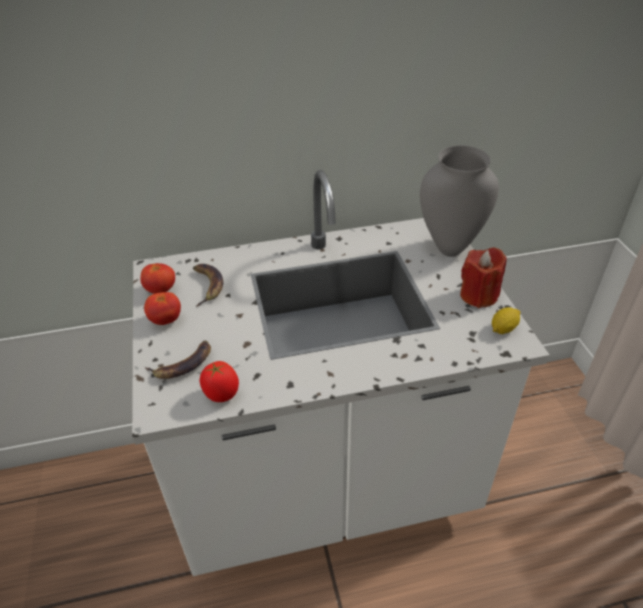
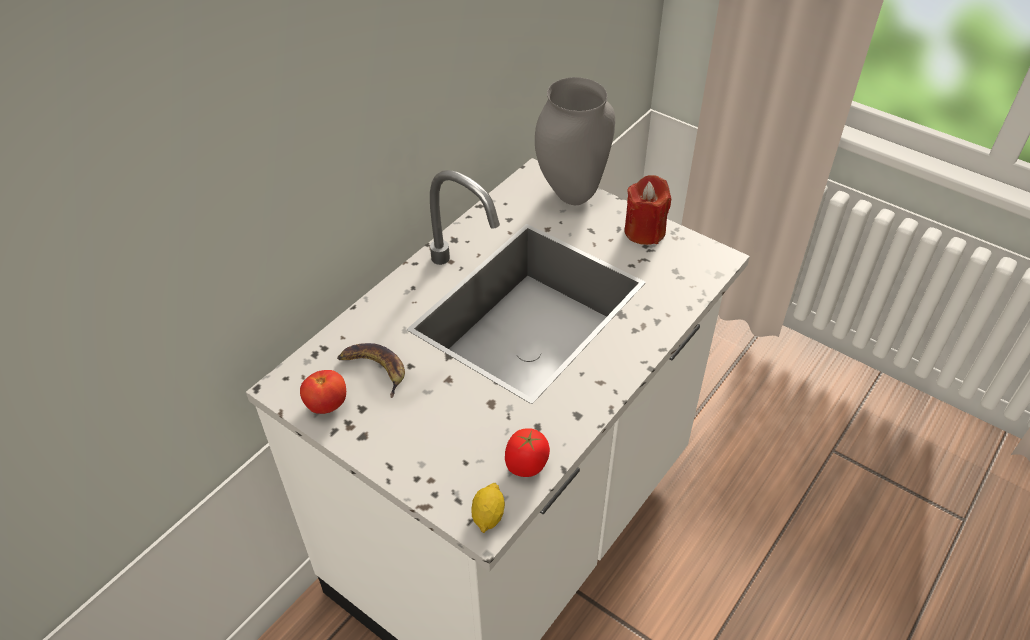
camera: 40 degrees left, 5 degrees up
tomato [144,292,181,325] -> none
banana [145,340,211,379] -> none
lemon [492,307,521,334] -> lemon moved to [471,483,505,533]

